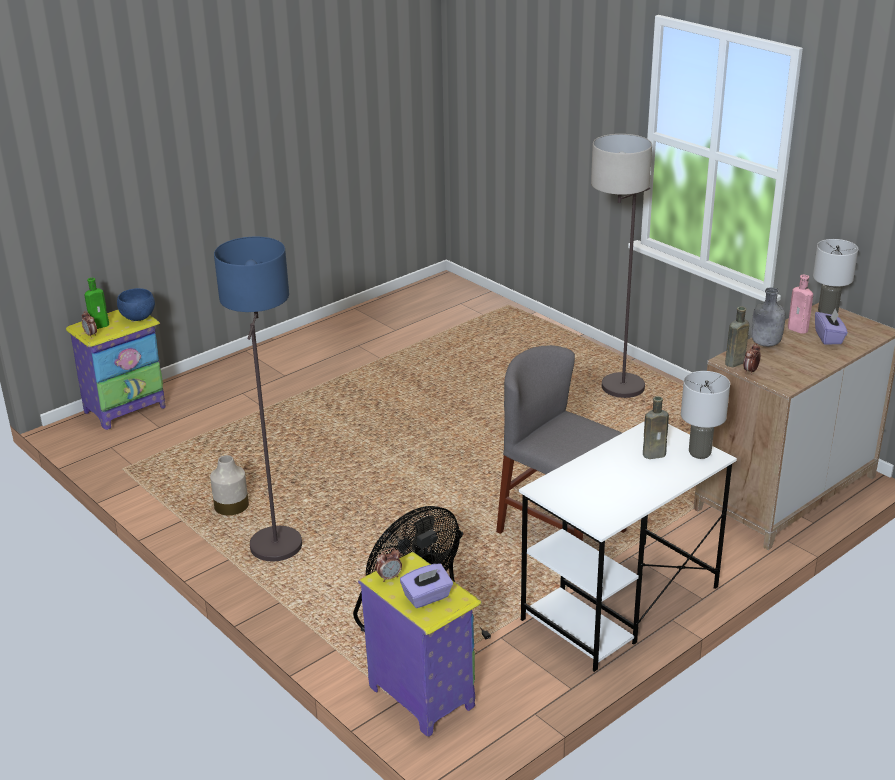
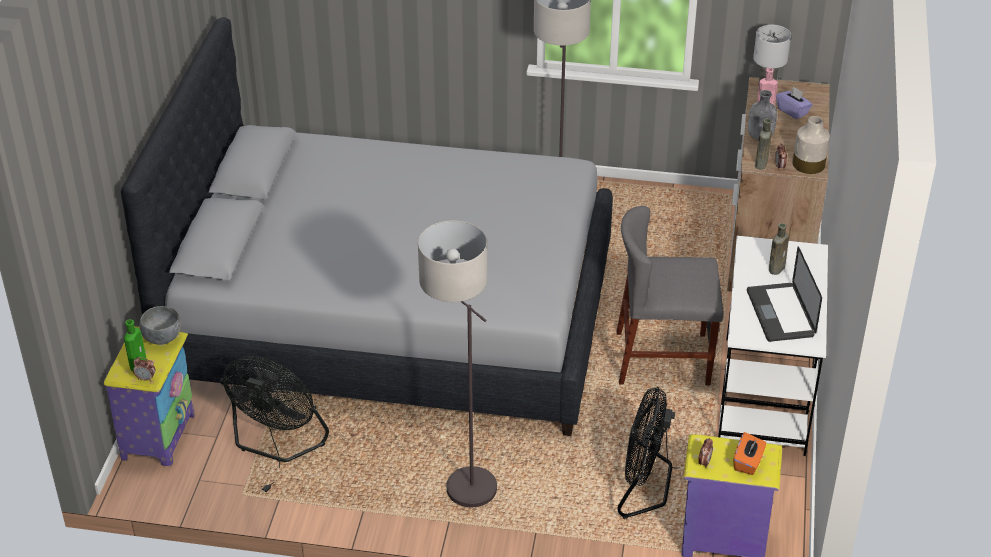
camera: 40 degrees left, 10 degrees up
blue bowl [117,288,155,321] -> grey bowl [139,306,181,345]
beige vase [210,455,249,515] -> beige vase moved to [792,116,830,174]
blue floor lamp [214,237,302,561] -> grey floor lamp [418,221,497,507]
purple tissue box [400,564,453,608] -> orange tissue box [733,432,766,475]
white table lamp [681,371,730,459] -> none
none -> grey bed [120,17,613,436]
none -> black fan [220,356,329,493]
none -> laptop [747,247,822,342]

